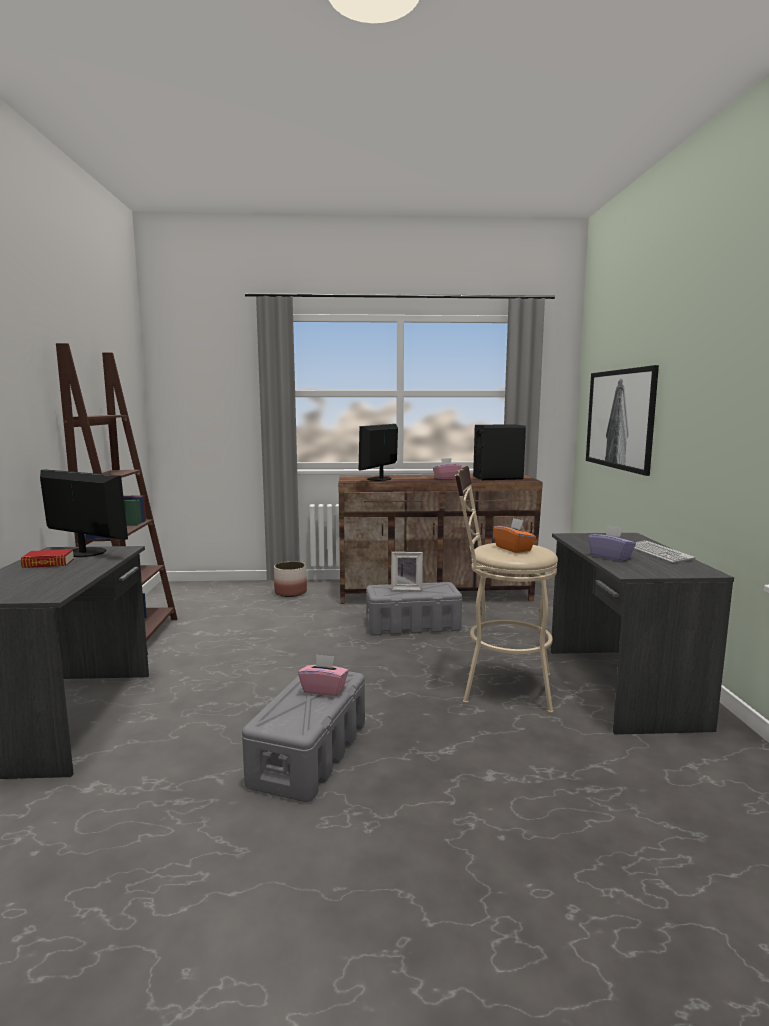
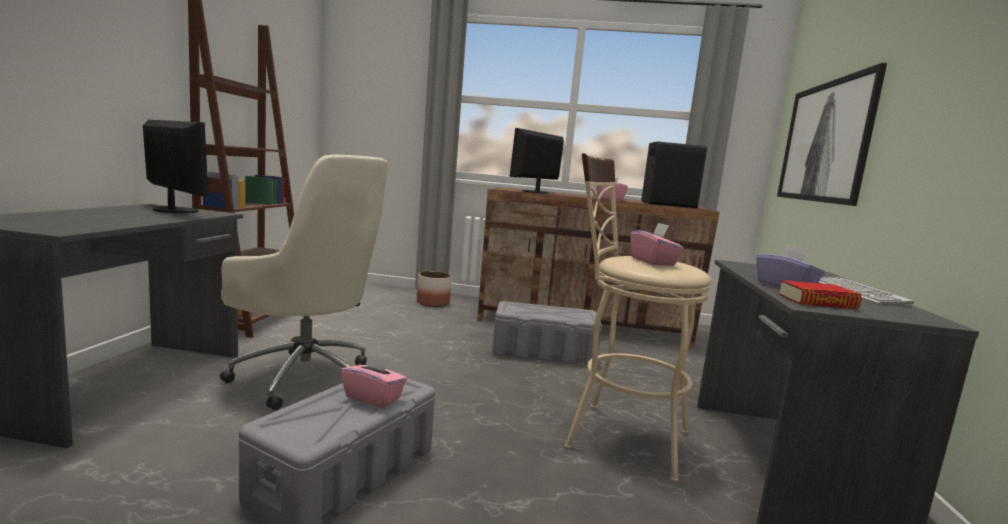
camera: 10 degrees right, 0 degrees up
book [21,549,74,568] -> book moved to [779,280,862,309]
picture frame [391,552,423,591] -> none
orange tissue box [493,518,536,553] -> pink tissue box [630,223,684,266]
none -> beige office chair [219,155,388,410]

